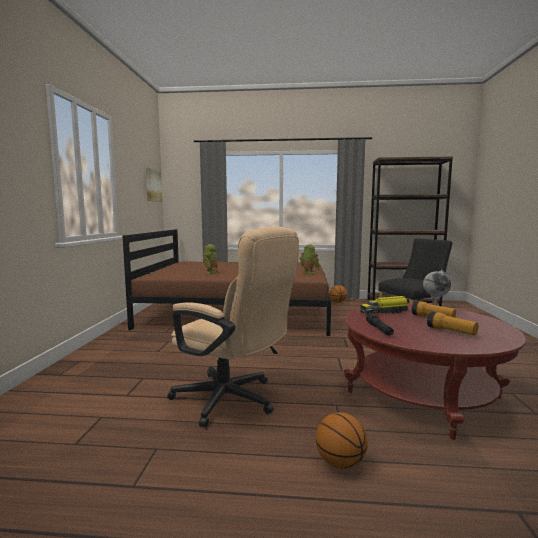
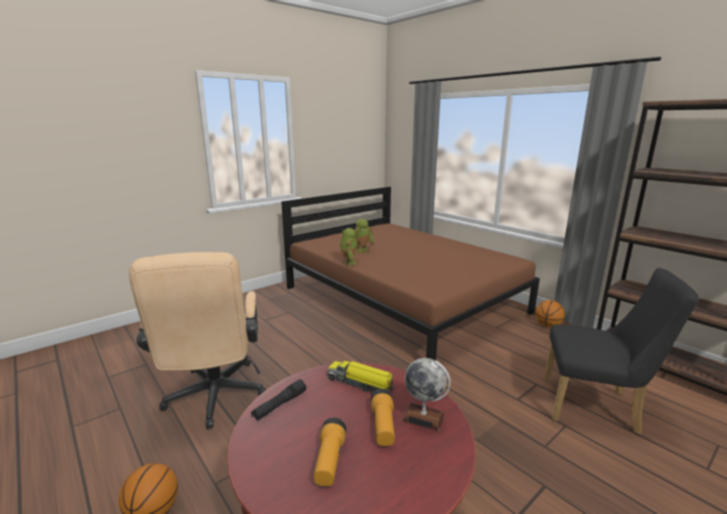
camera: 45 degrees right, 10 degrees up
picture [146,168,162,202] -> none
toy robot [300,244,320,274] -> toy robot moved to [340,228,359,265]

